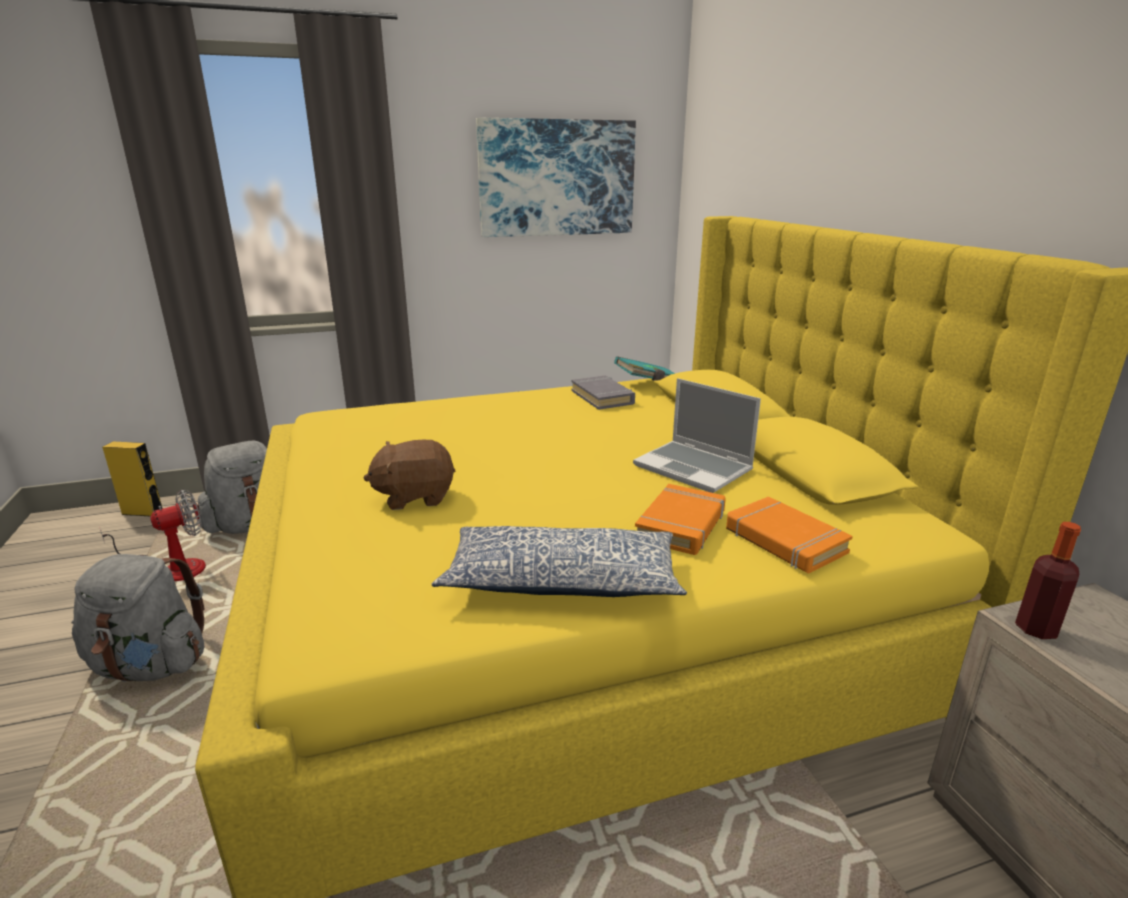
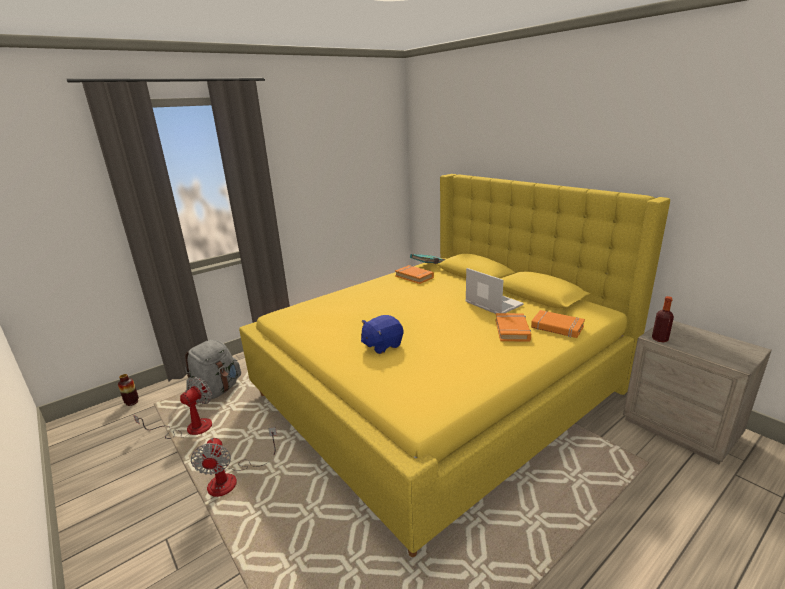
camera: 20 degrees left, 0 degrees up
grey backpack [71,554,205,682] -> fan [191,427,277,497]
yellow speaker [102,442,163,516] -> vase [118,374,139,406]
brown plush toy [364,440,455,510] -> blue plush toy [361,315,403,354]
pillow [432,526,687,597] -> none
picture [476,118,636,237] -> none
grey book [571,376,635,410] -> orange book [395,265,434,284]
laptop [633,378,761,493] -> laptop turned 150 degrees counterclockwise [465,268,524,314]

